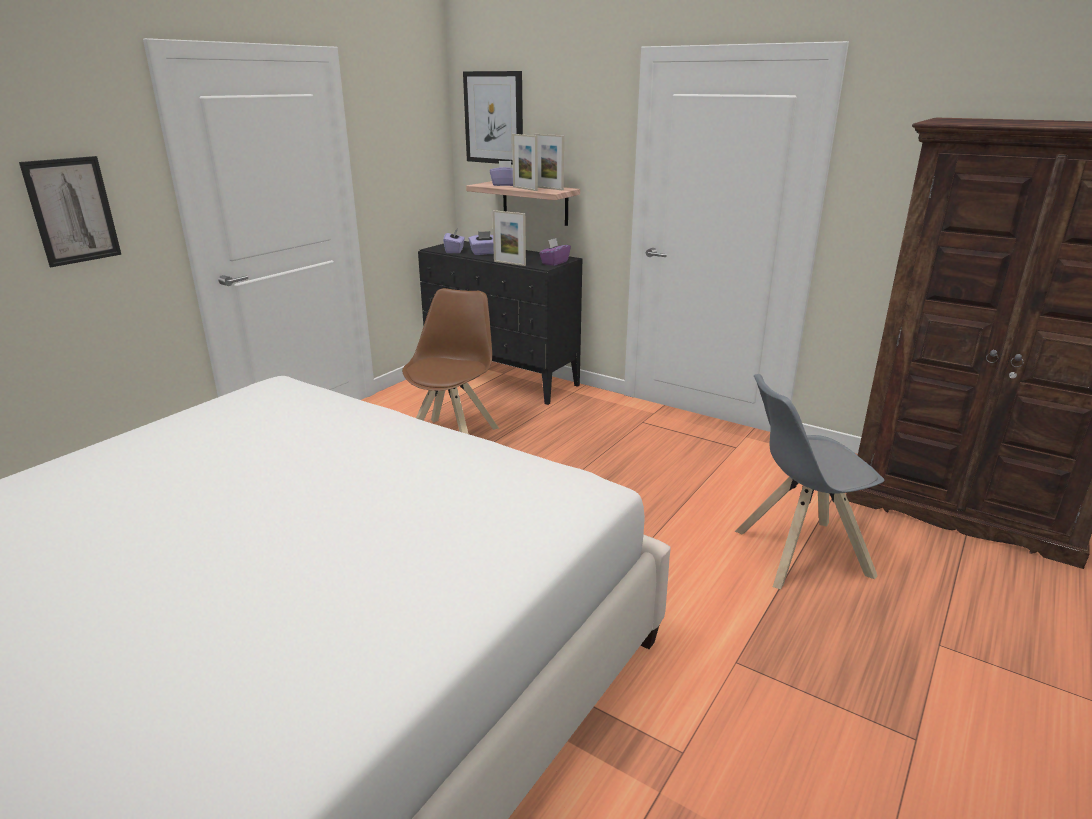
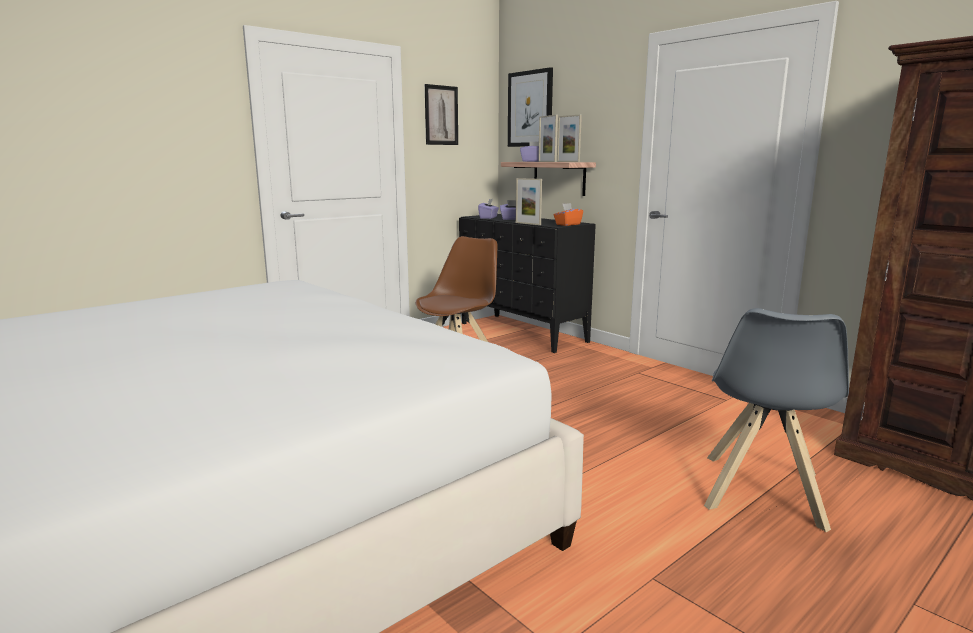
camera: 15 degrees right, 10 degrees down
picture [19,156,122,267] -> picture moved to [425,84,458,145]
purple tissue box [539,238,571,266] -> orange tissue box [554,203,583,226]
grey chair [734,374,884,589] -> grey chair turned 75 degrees counterclockwise [704,308,849,532]

